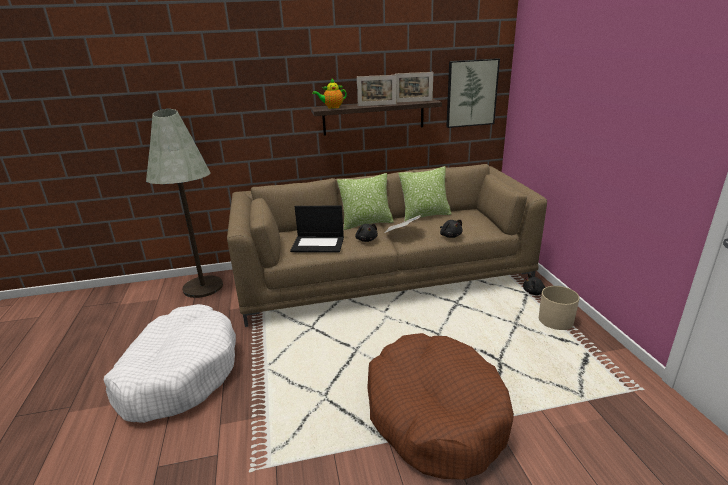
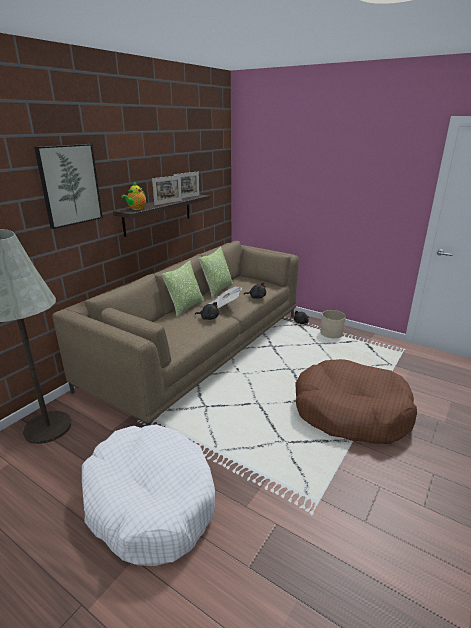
camera: 45 degrees left, 0 degrees up
laptop [290,206,344,253] -> none
picture [446,58,500,128] -> picture moved to [34,144,103,229]

